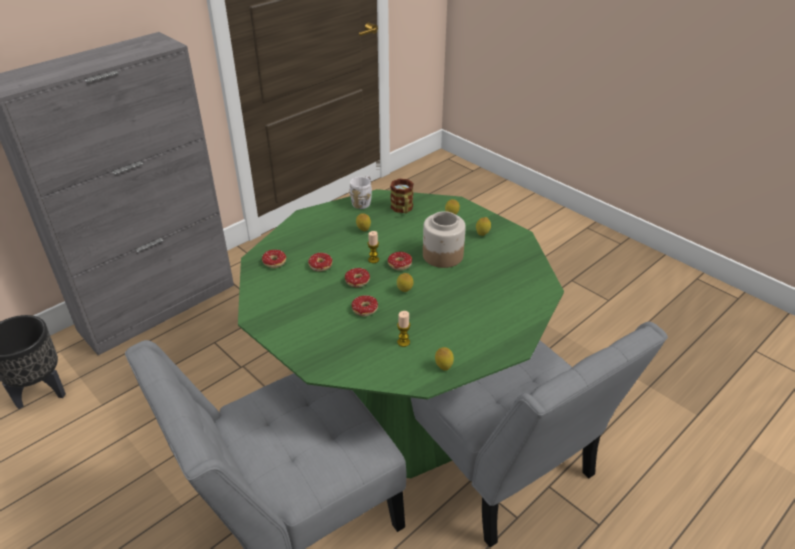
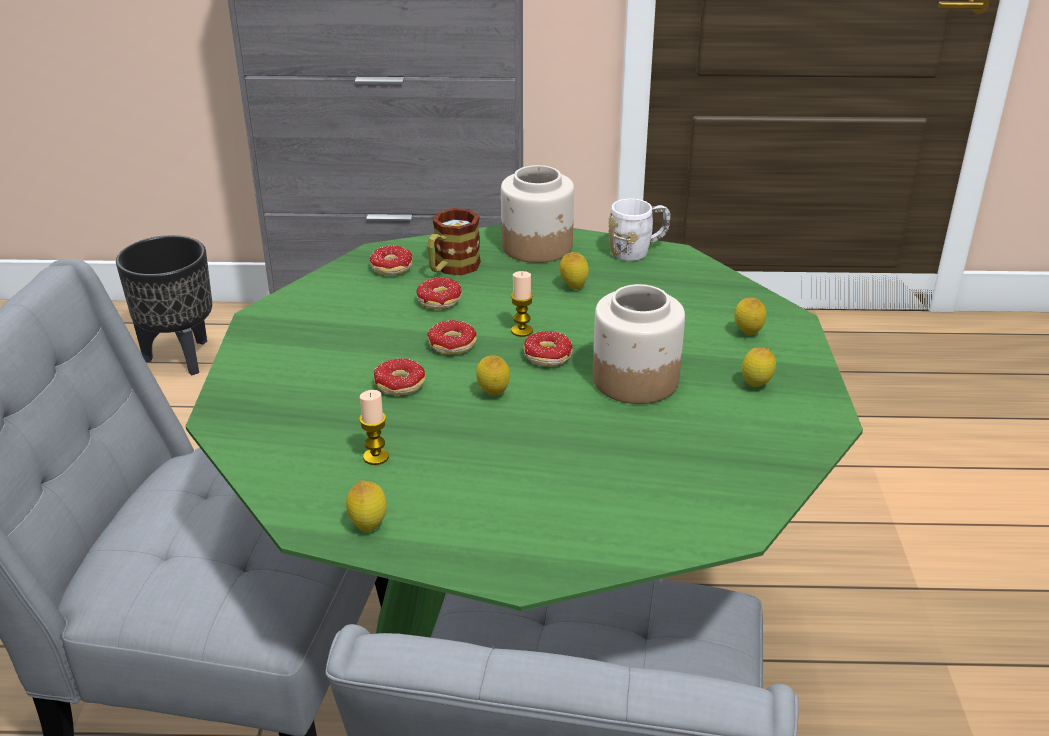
camera: 45 degrees right, 5 degrees down
mug [390,179,414,213] -> mug moved to [428,208,481,275]
none -> jar [501,165,574,263]

